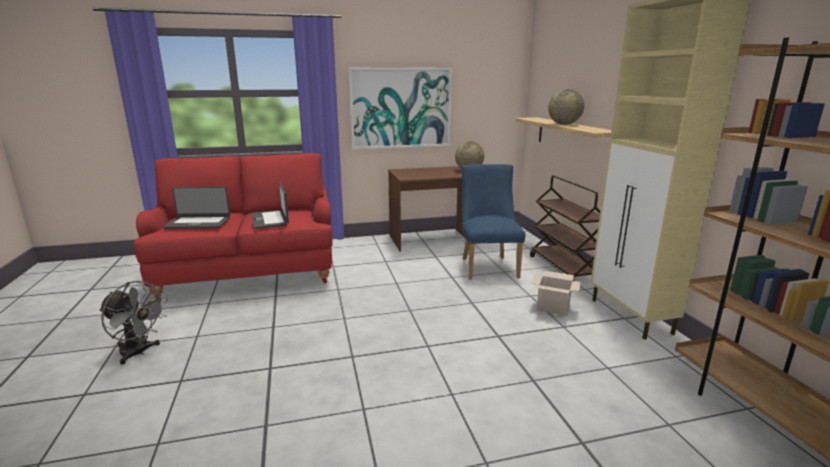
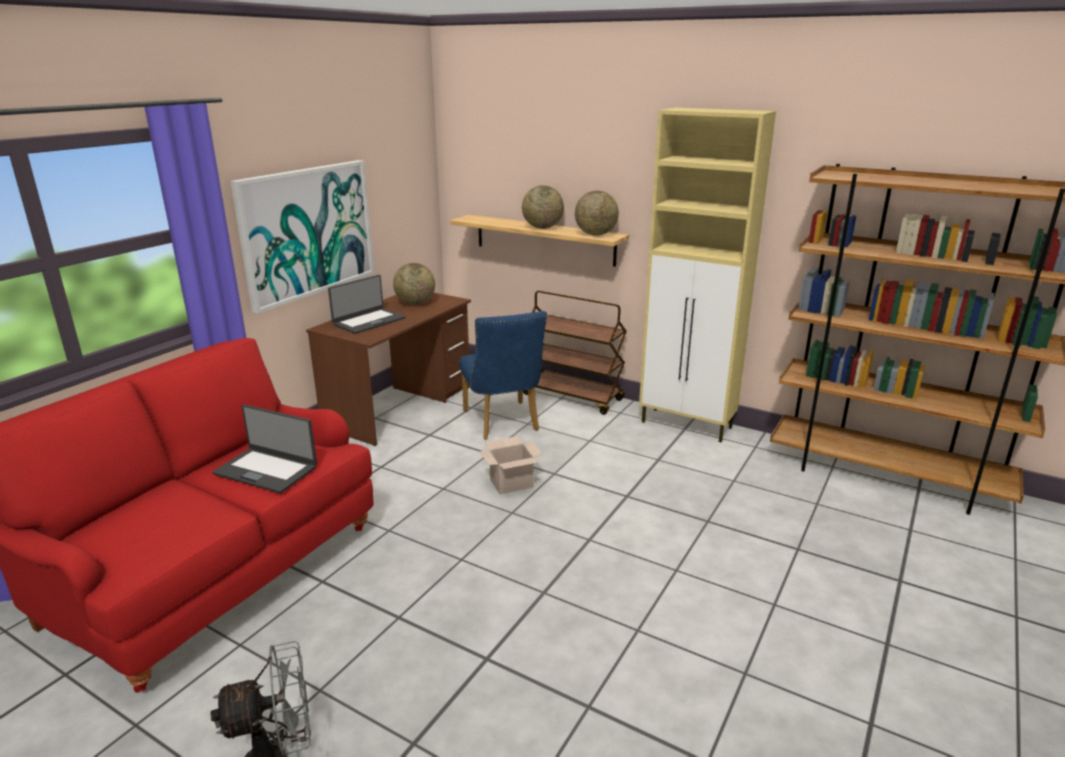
camera: 45 degrees left, 5 degrees up
laptop [164,187,230,229] -> laptop moved to [328,275,405,334]
blue chair [462,164,525,280] -> blue chair turned 150 degrees counterclockwise [459,311,547,439]
cardboard box [531,271,581,316] -> cardboard box moved to [480,436,543,494]
none -> globe [575,191,619,236]

